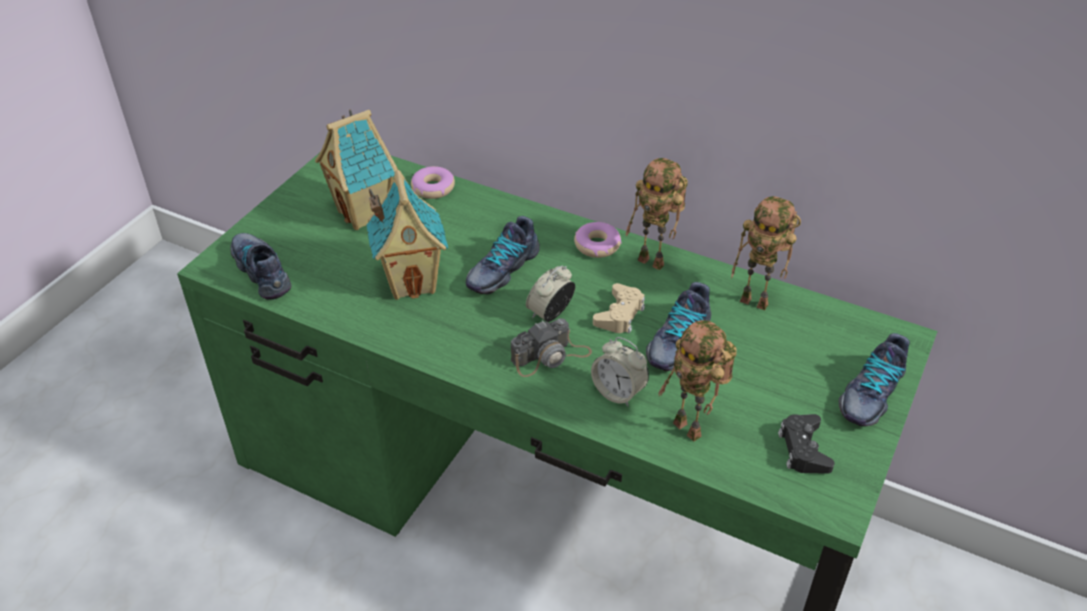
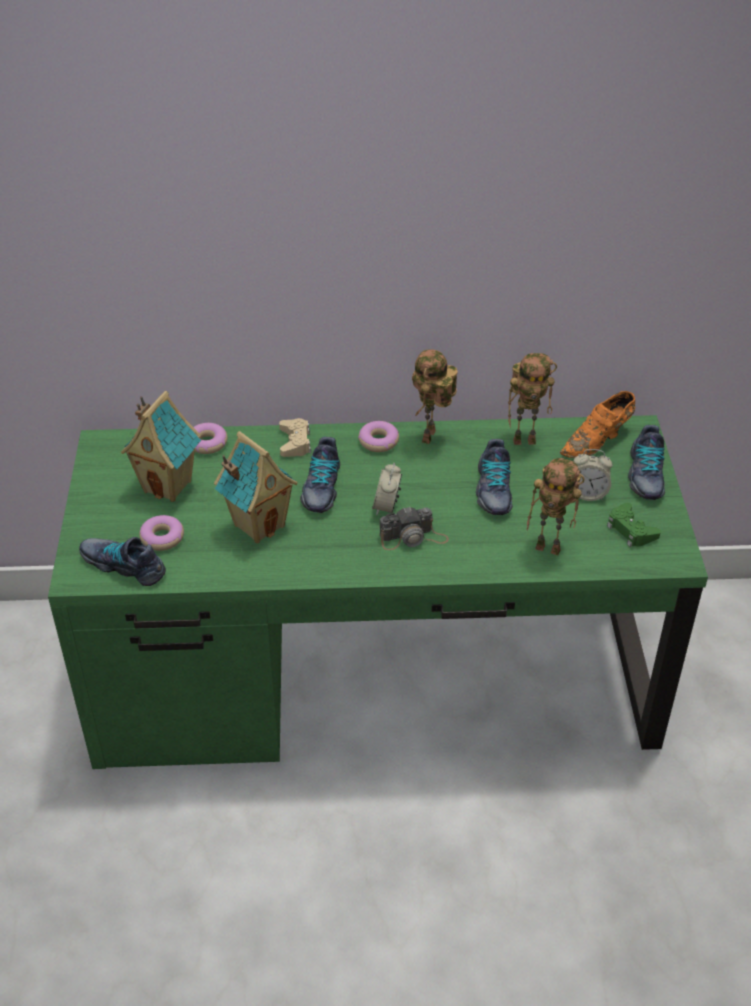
camera: 30 degrees left, 0 degrees up
camera [511,318,592,377] -> camera turned 45 degrees clockwise [380,506,449,550]
alarm clock [591,337,649,407] -> alarm clock moved to [574,449,613,501]
beige game controller [593,283,645,333] -> beige game controller moved to [279,418,311,457]
toy robot [626,158,688,270] -> toy robot turned 105 degrees clockwise [412,349,458,444]
black game controller [778,414,835,474] -> green game controller [607,503,661,547]
none -> donut [139,515,184,551]
none -> orange shoe [560,391,635,458]

